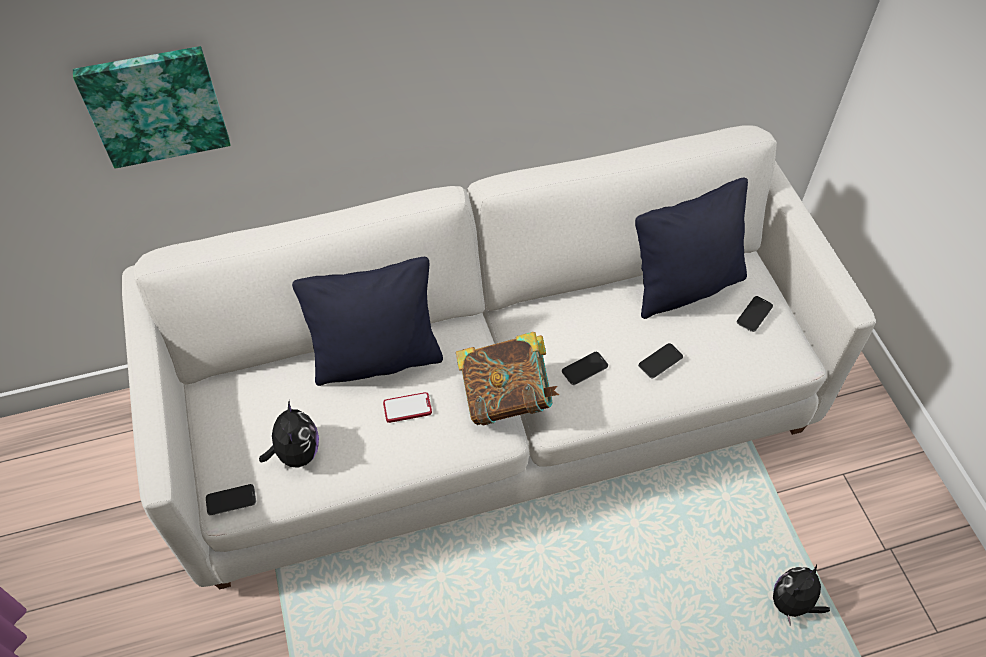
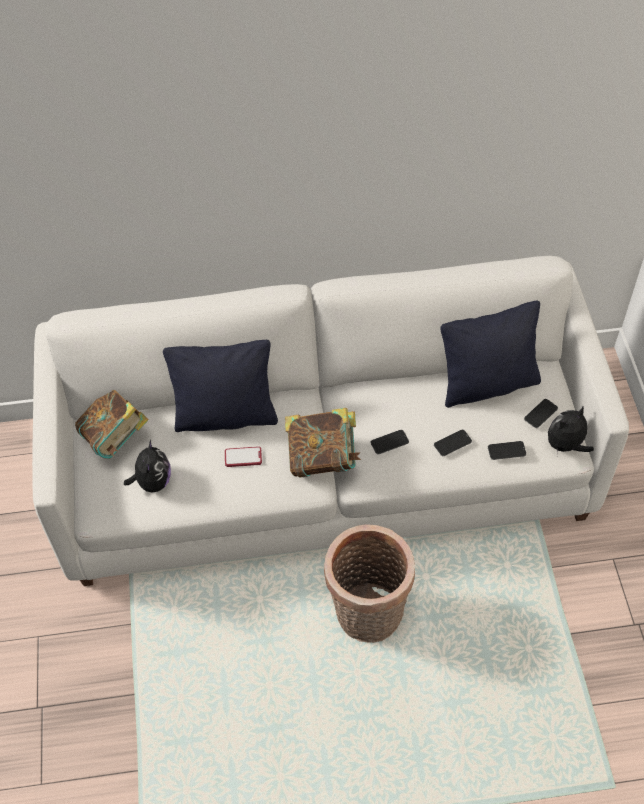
camera: 10 degrees right, 0 degrees up
picture [73,46,231,168] -> none
phone [206,484,256,516] -> phone moved to [488,441,526,460]
plush toy [773,564,830,625] -> plush toy moved to [548,405,594,456]
none -> book [75,390,149,459]
none -> basket [324,524,415,643]

